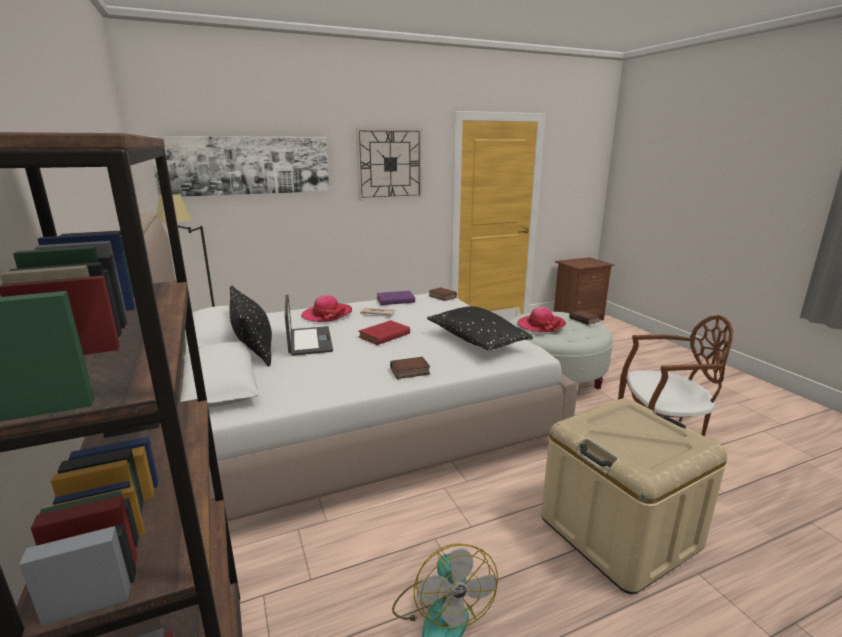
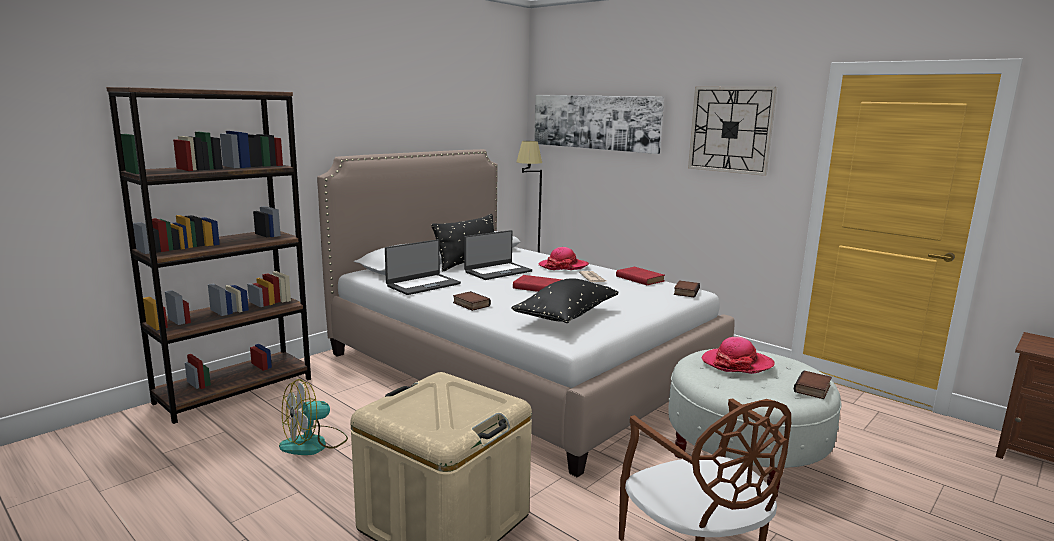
camera: 65 degrees right, 5 degrees down
purple book [376,291,415,305] -> red book [616,267,665,285]
none -> laptop [385,239,461,295]

